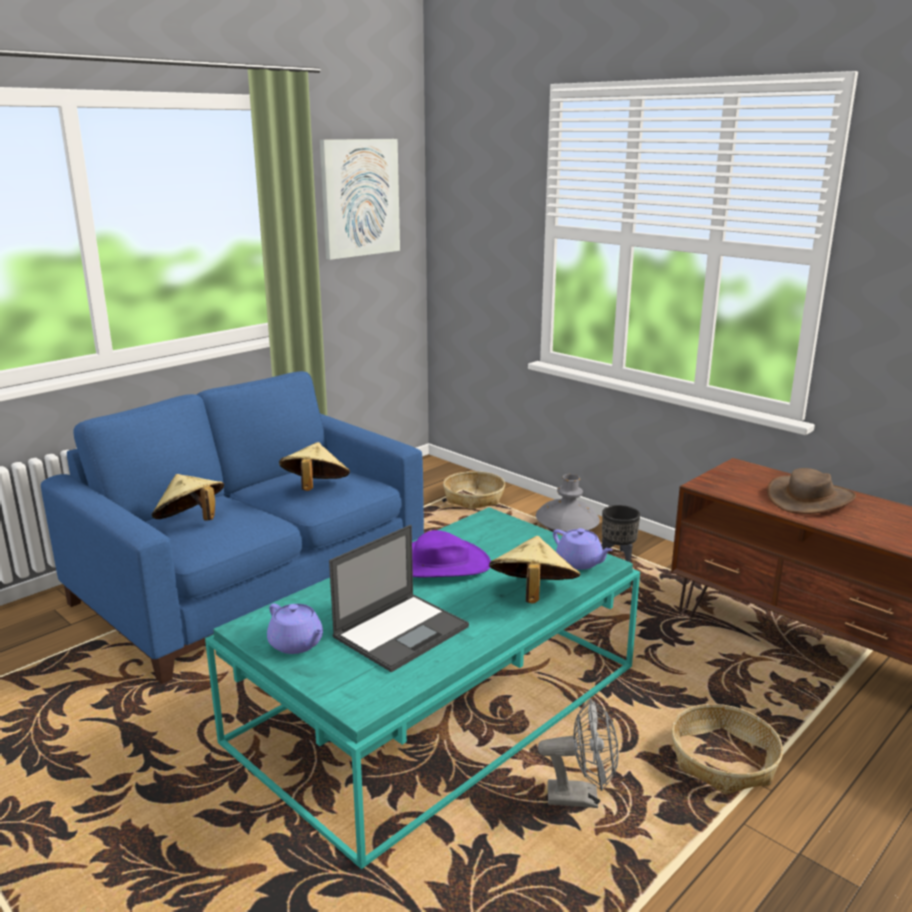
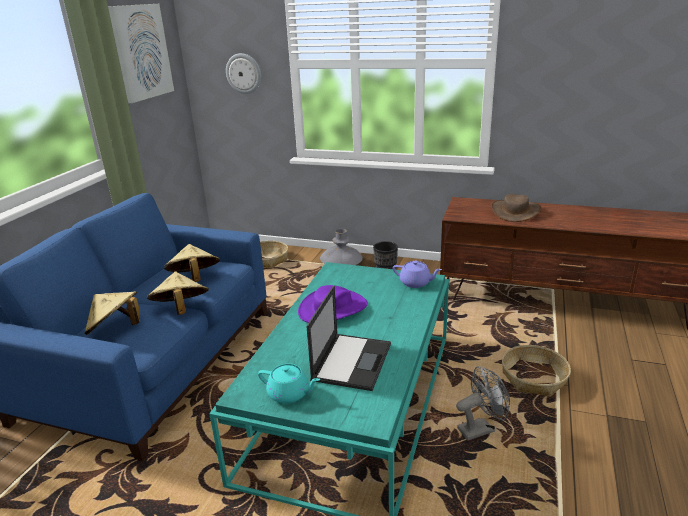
camera: 25 degrees left, 5 degrees up
purple teapot [267,604,323,654] -> turquoise teapot [258,364,320,404]
beige hat [489,536,580,604] -> beige hat moved to [147,272,209,315]
none -> wall clock [226,53,261,94]

